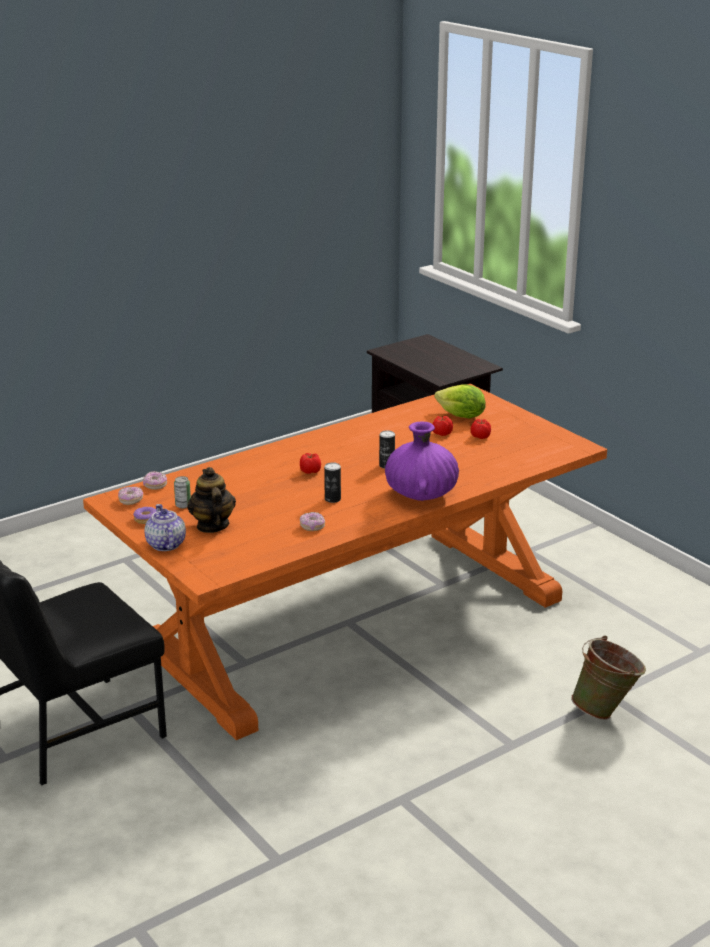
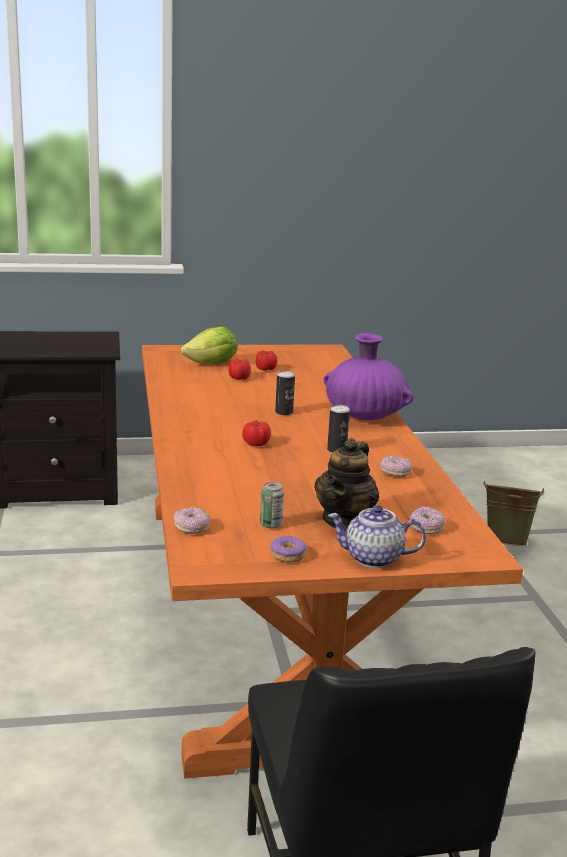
camera: 65 degrees left, 5 degrees down
donut [118,487,143,505] -> donut moved to [409,506,445,534]
teapot [187,467,236,533] -> teapot turned 75 degrees counterclockwise [314,438,379,528]

